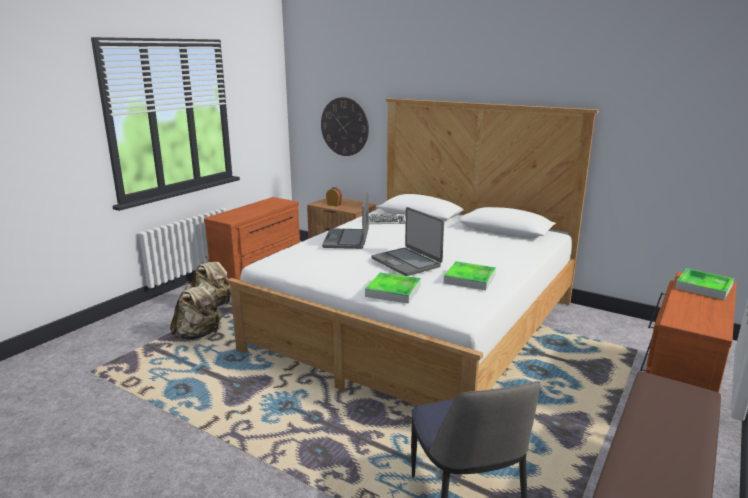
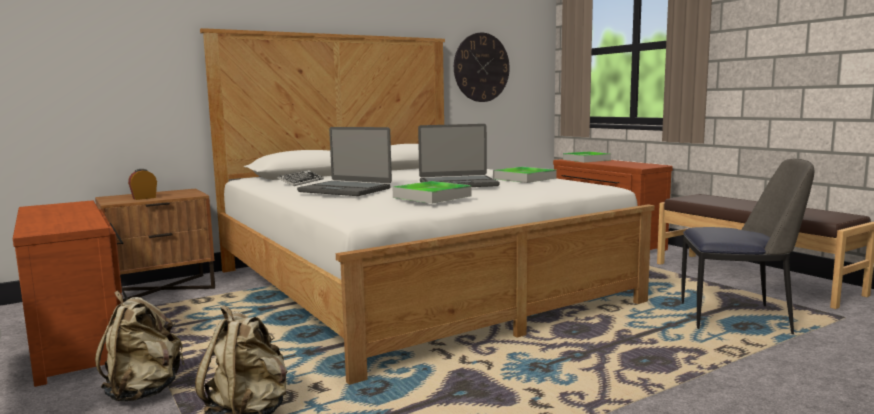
camera: 65 degrees left, 10 degrees down
wall clock [321,97,369,156] -> wall clock moved to [454,32,510,102]
tray [365,272,421,304] -> tray moved to [393,181,471,203]

